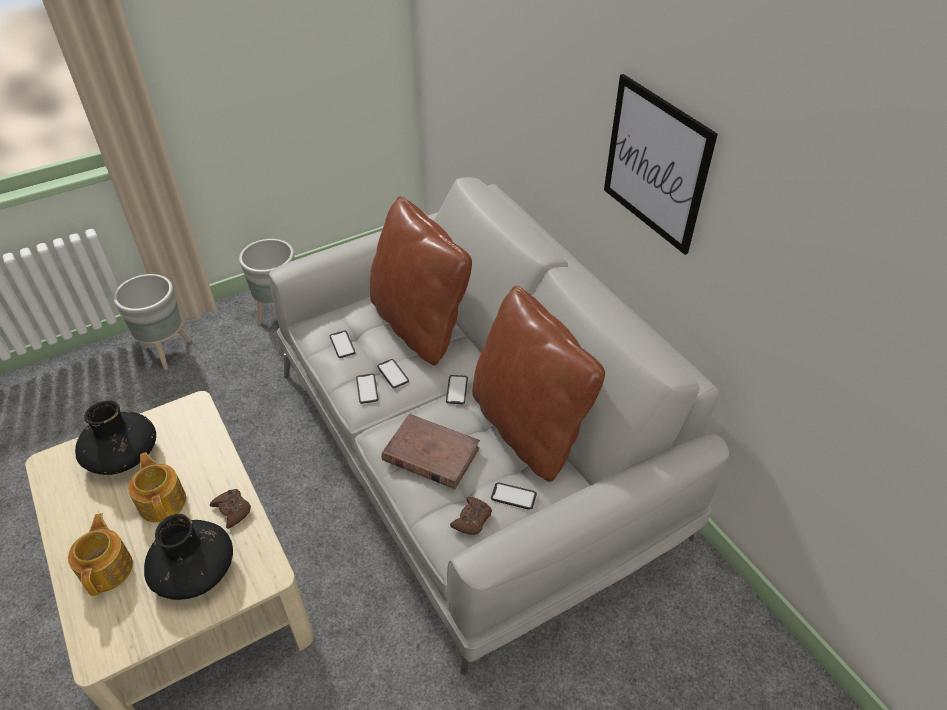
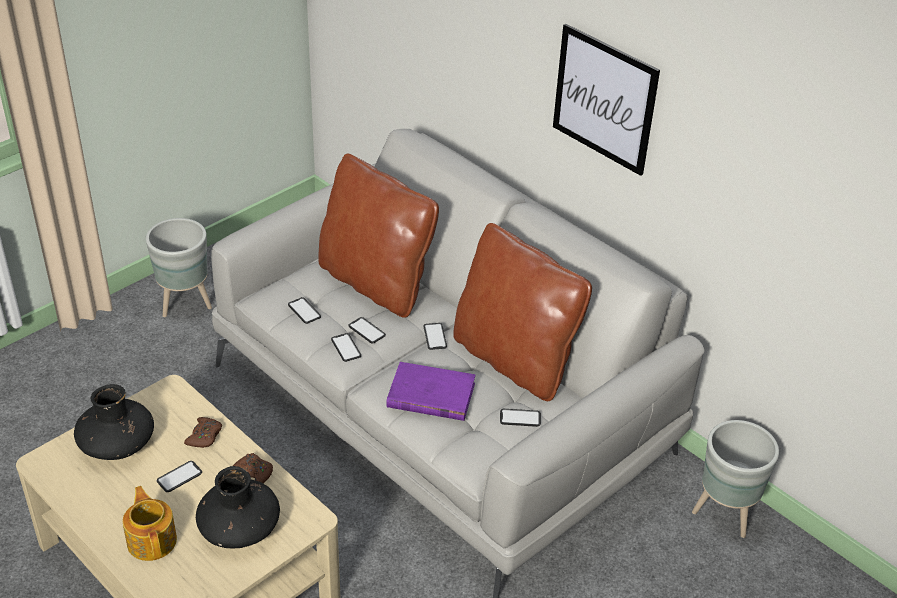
camera: 15 degrees left, 5 degrees down
grey planter [113,274,190,370] -> grey planter moved to [692,420,779,538]
teapot [128,452,186,522] -> phone [156,461,202,492]
brown book [381,414,480,489] -> purple book [386,362,476,421]
brown game controller [450,497,492,535] -> brown game controller moved to [184,417,222,448]

